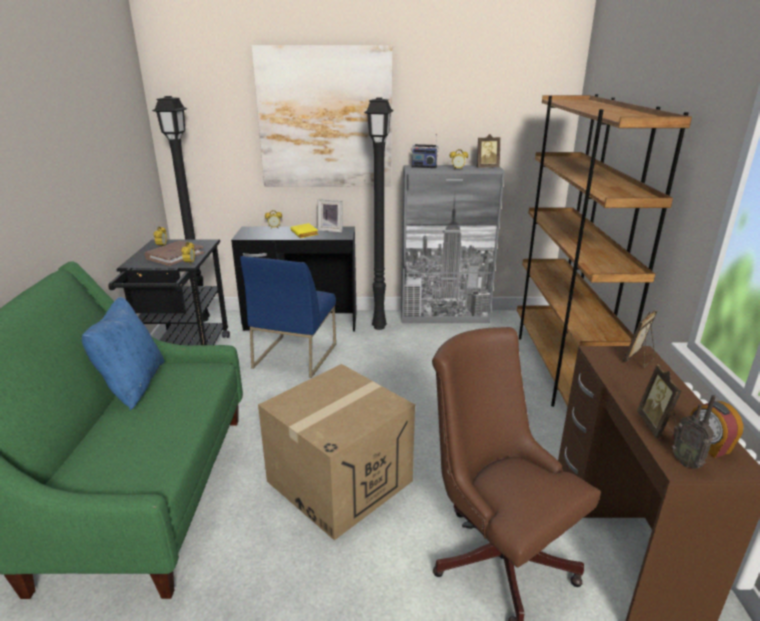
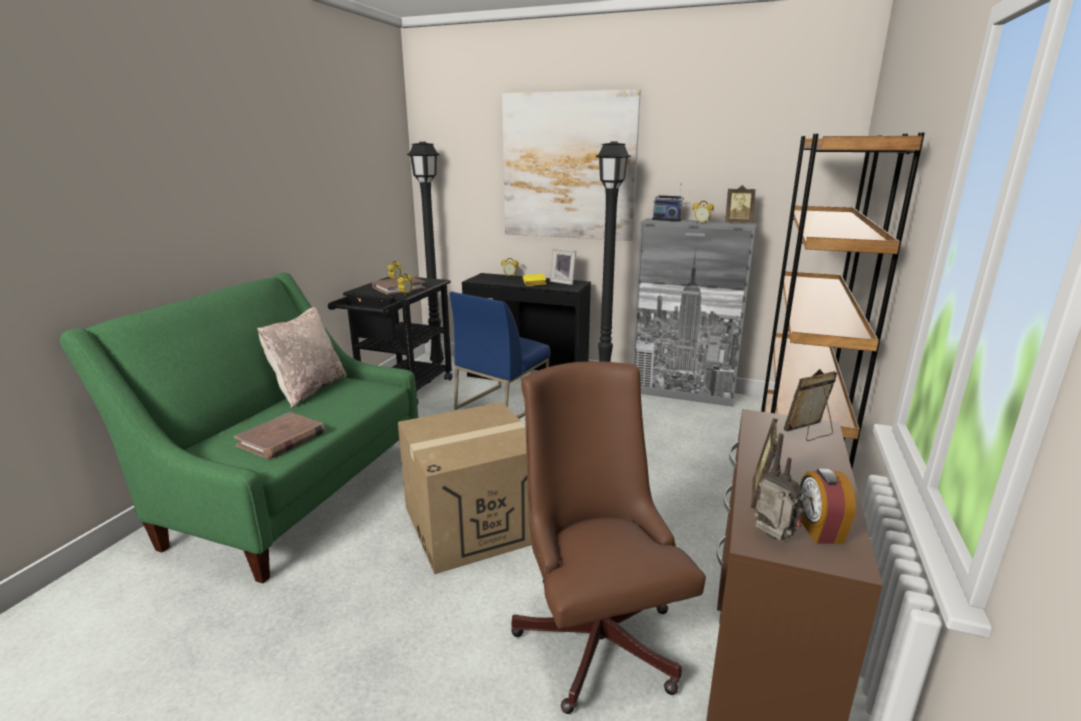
camera: 20 degrees right, 5 degrees down
blue pillow [82,297,165,410] -> beige pillow [257,307,347,408]
radio [672,395,716,469] -> radio turned 150 degrees clockwise [754,433,805,541]
none -> brown book [234,412,325,459]

